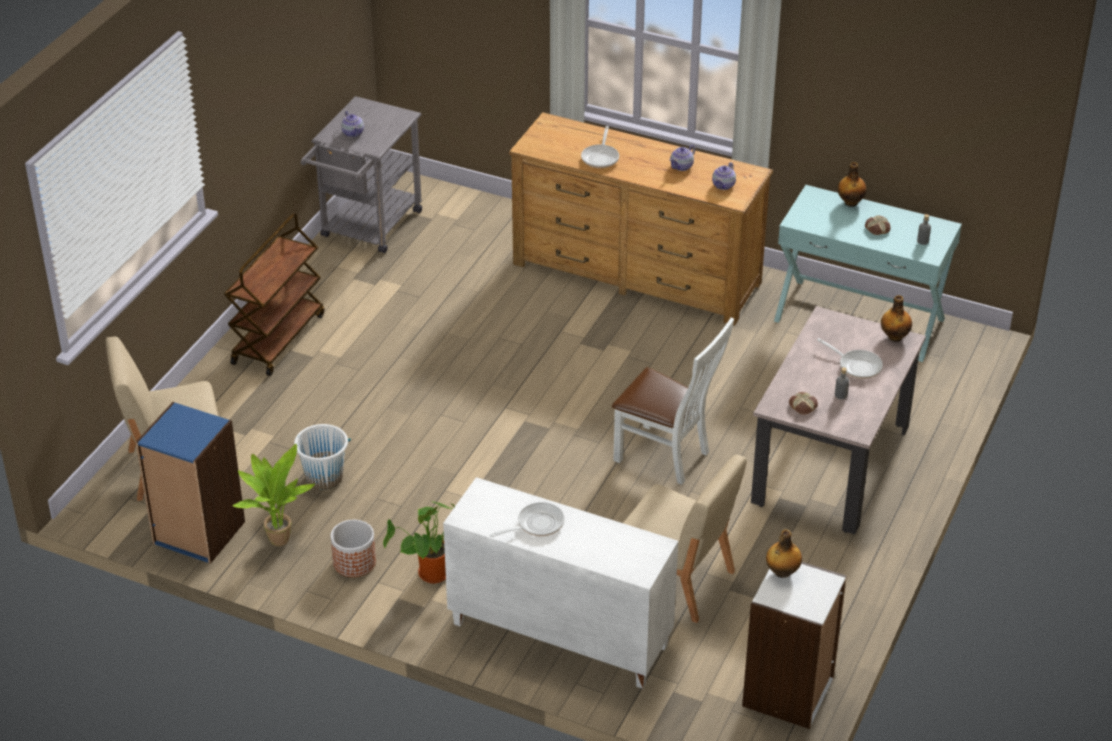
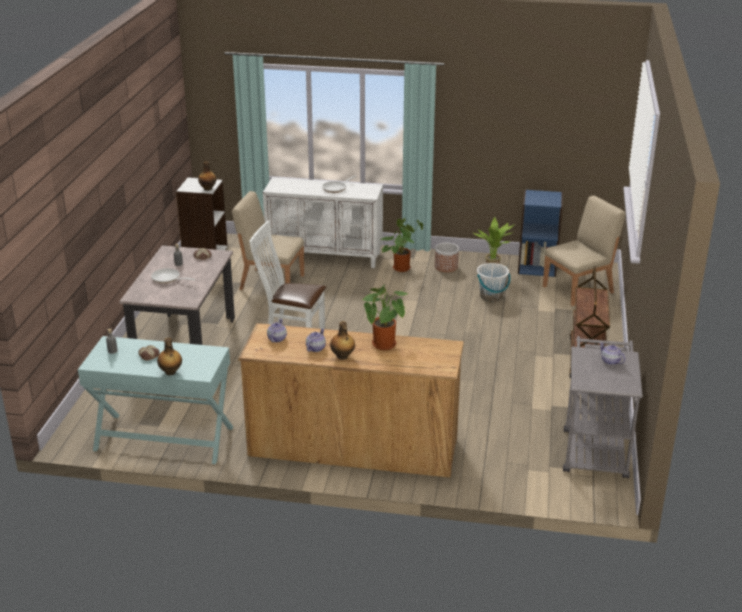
camera: 165 degrees right, 10 degrees down
frying pan [581,126,619,168] -> potted plant [362,284,409,350]
bottle [881,295,912,342] -> bottle moved to [330,321,355,360]

